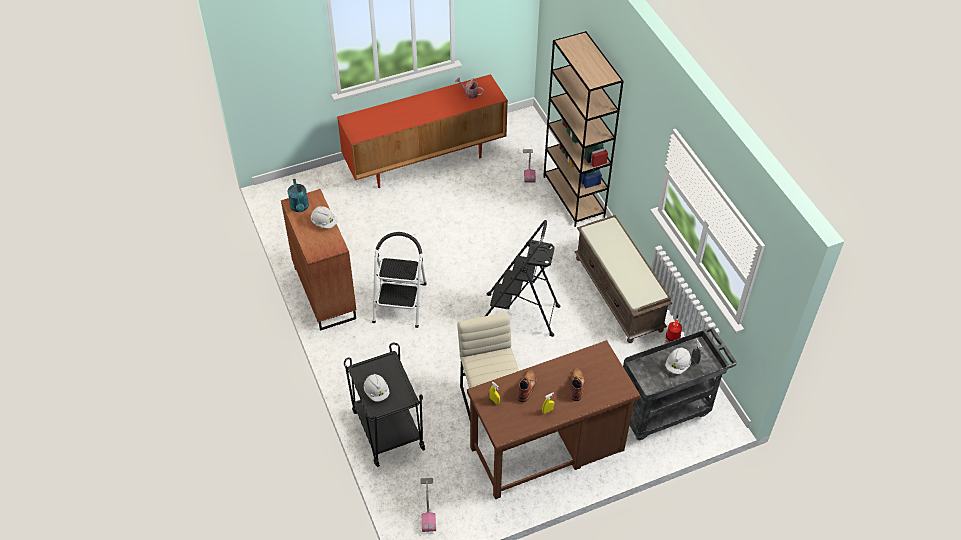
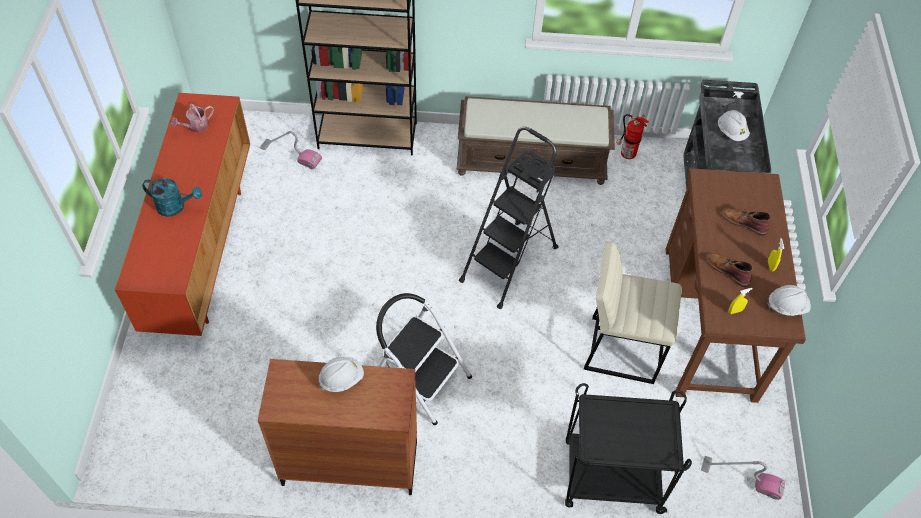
camera: 65 degrees left, 5 degrees up
turquoise watering can [287,179,309,212] -> turquoise watering can moved to [142,178,202,217]
white hard hat [364,374,390,402] -> white hard hat moved to [767,285,811,316]

